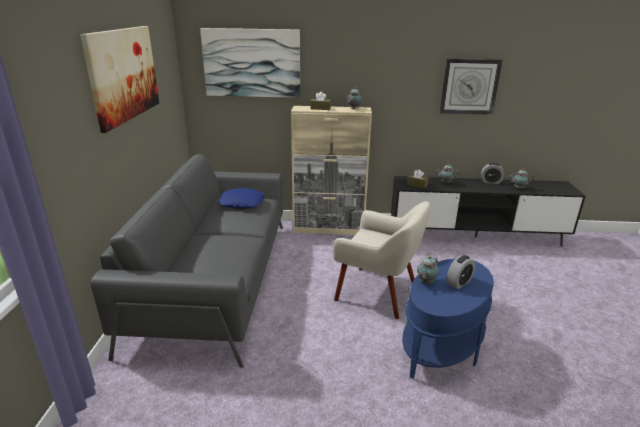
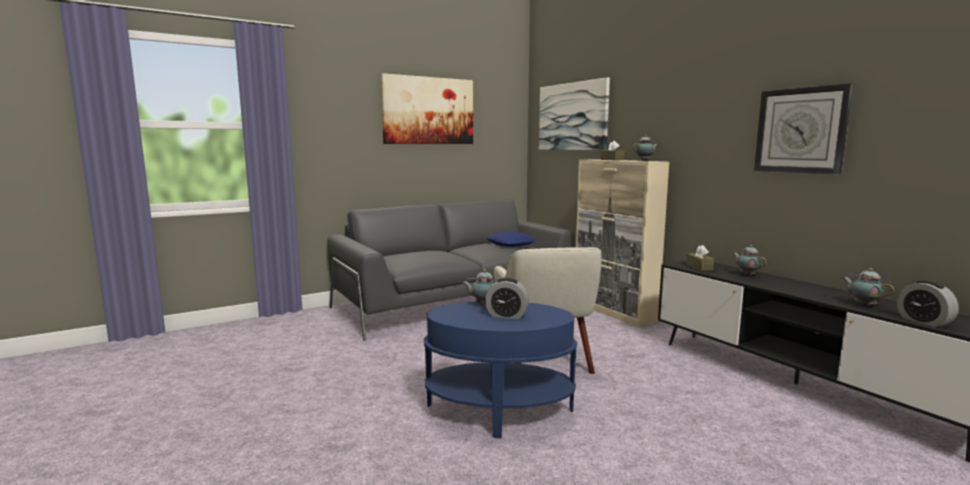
camera: 55 degrees right, 15 degrees down
alarm clock [481,163,504,184] -> alarm clock moved to [897,280,958,327]

